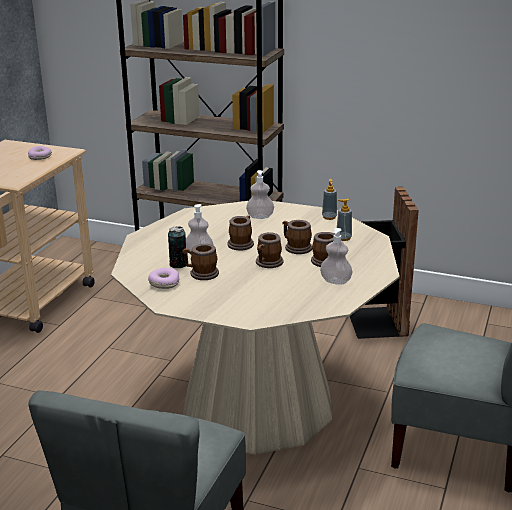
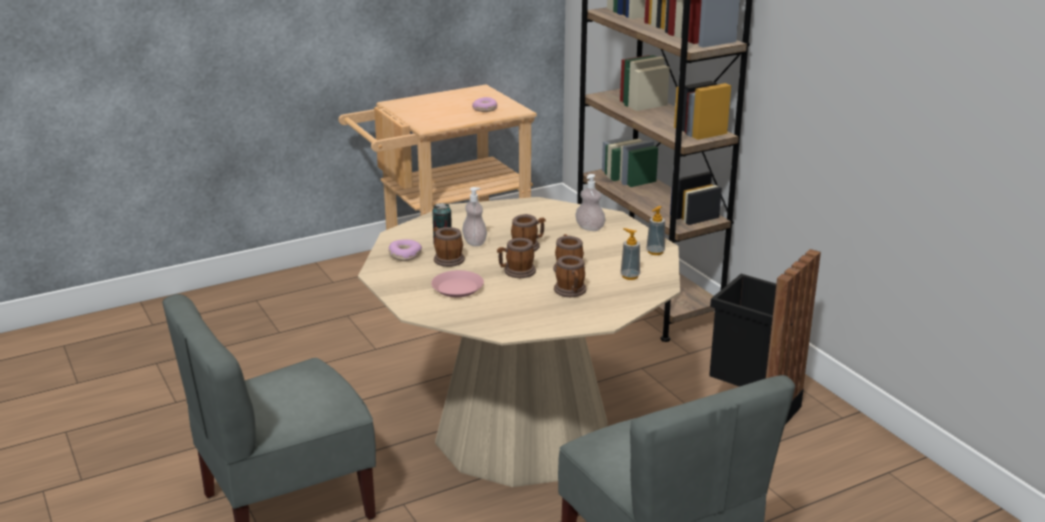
camera: 40 degrees right, 0 degrees up
soap dispenser [320,228,353,285] -> none
none -> pink plate [431,270,484,297]

